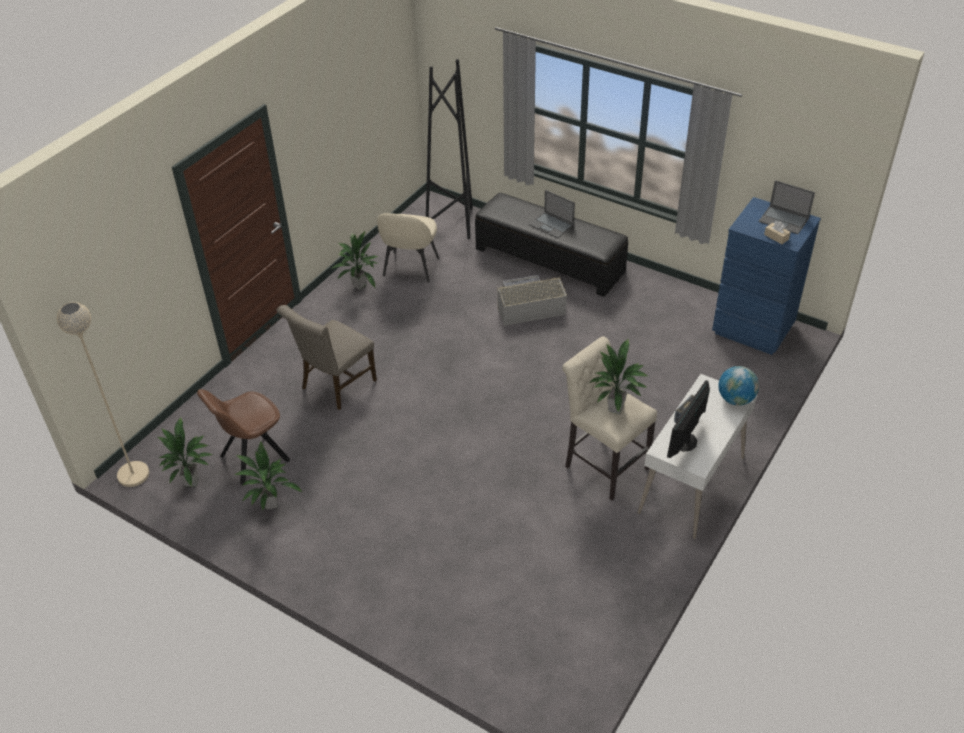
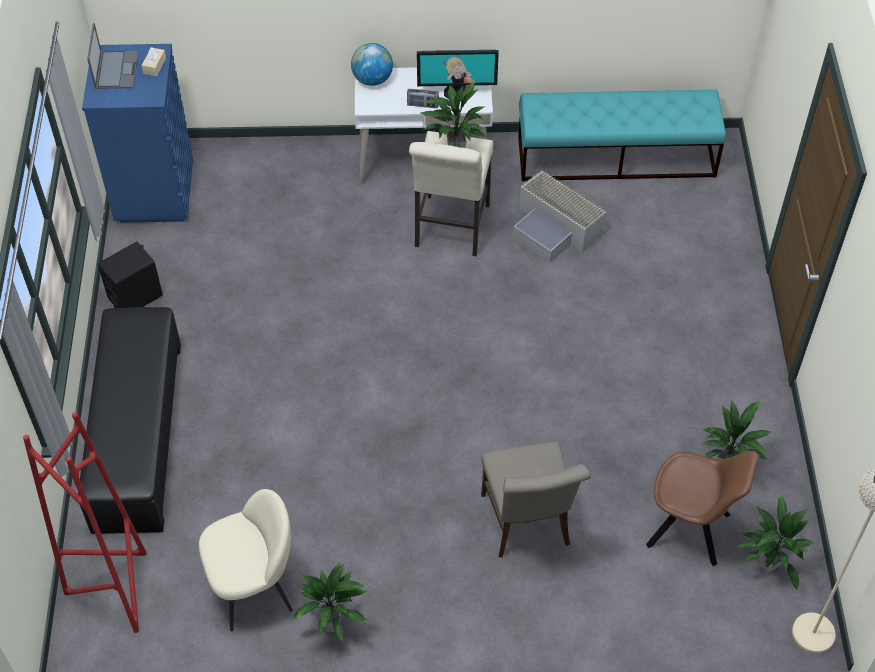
camera: 125 degrees left, 10 degrees up
beige chair [276,305,377,410] -> beige chair turned 75 degrees clockwise [481,441,591,557]
black clothes rack [426,59,473,240] -> red clothes rack [23,412,147,633]
grey storage box [498,275,567,326] -> grey storage box moved to [513,169,607,263]
laptop [529,190,575,238] -> none
none -> black speaker [98,242,163,308]
none -> turquoise bench [518,90,726,181]

